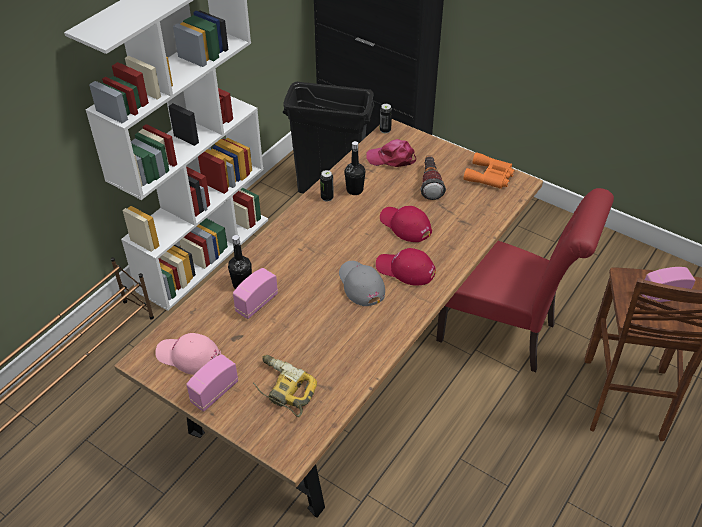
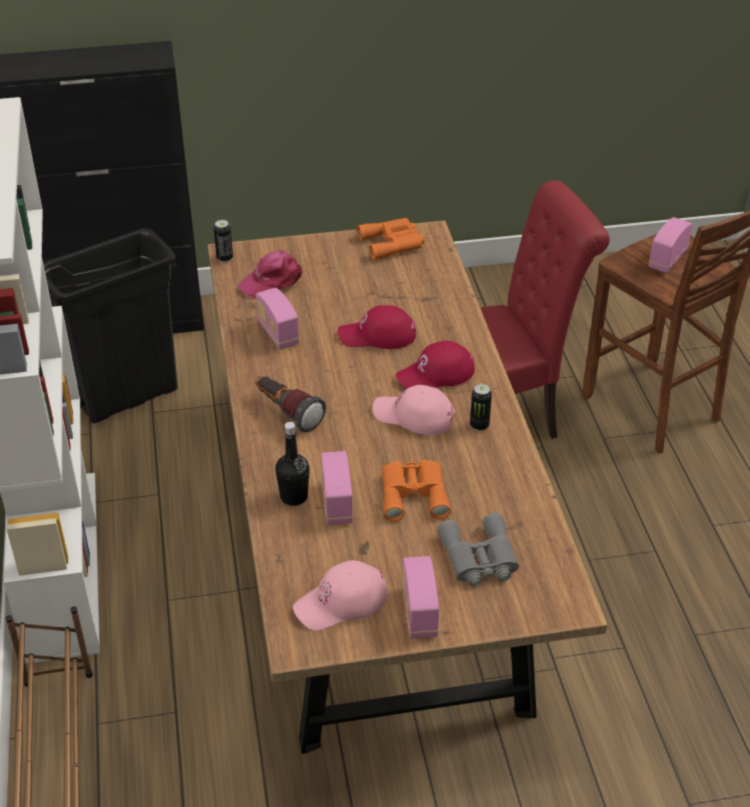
camera: 45 degrees left, 5 degrees down
power drill [253,355,317,417] -> grey binoculars [437,513,519,586]
can [320,170,334,202] -> can moved to [470,384,492,431]
grey cap [339,261,385,306] -> pink cap [372,385,456,435]
black bottle [345,141,365,195] -> radio [255,288,299,349]
flashlight [420,155,446,200] -> flashlight moved to [255,376,326,432]
none -> orange binoculars [382,460,451,522]

